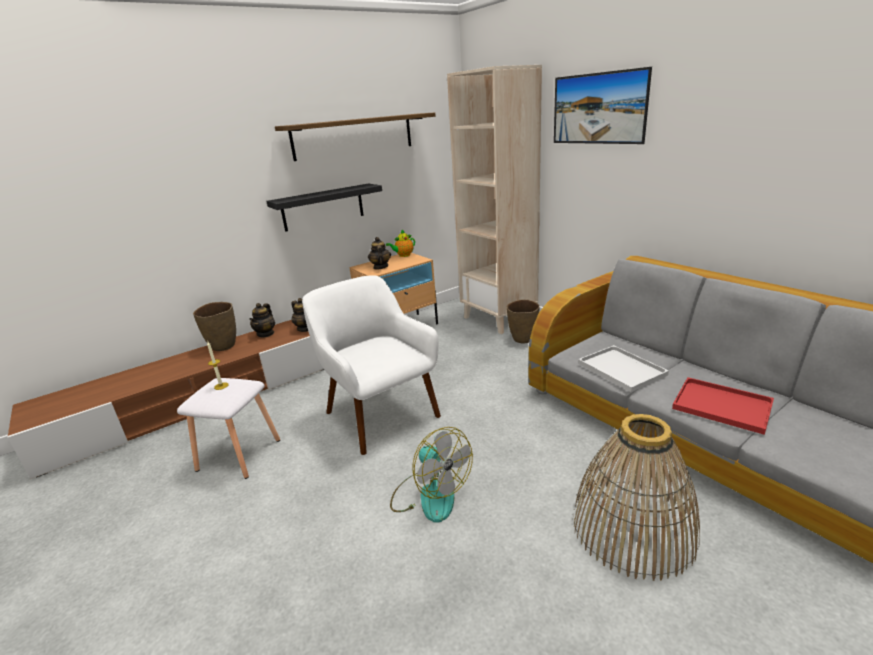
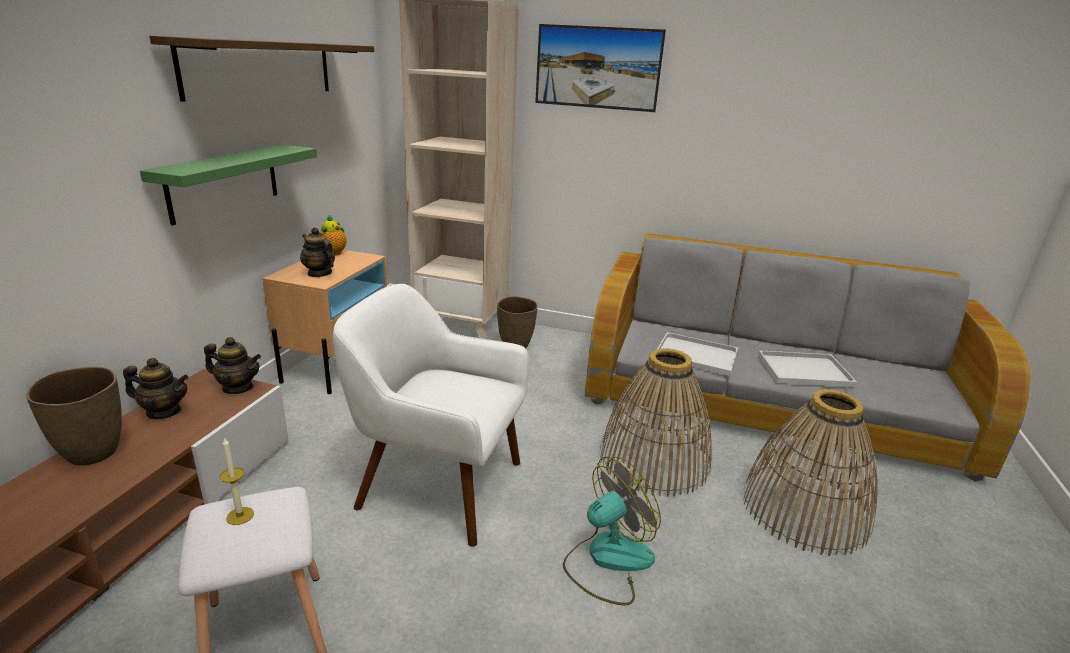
camera: 40 degrees left, 0 degrees up
teapot [250,303,275,338] -> teapot turned 60 degrees counterclockwise [123,358,189,419]
black shelf [266,184,382,232] -> green shelf [140,145,317,226]
fan [390,427,473,523] -> fan turned 45 degrees counterclockwise [563,457,661,605]
red tray [672,377,774,435] -> white tray [758,350,857,387]
none -> basket [599,348,712,497]

